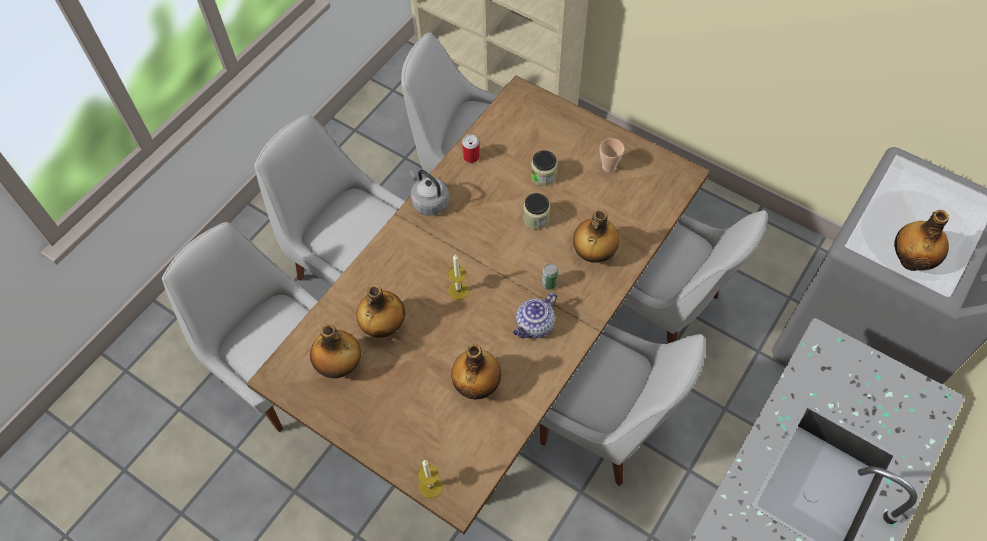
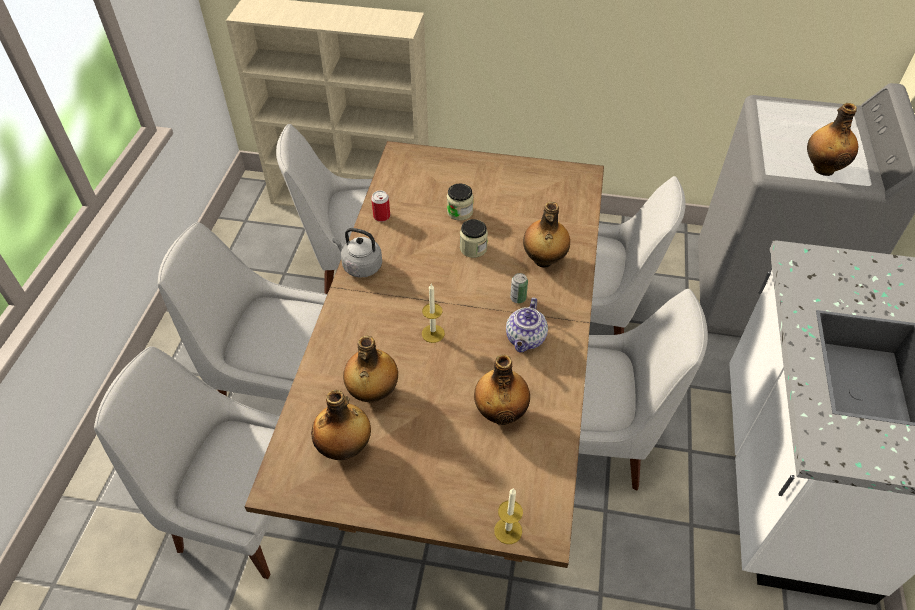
camera: 25 degrees left, 10 degrees down
cup [600,138,624,172] -> none

